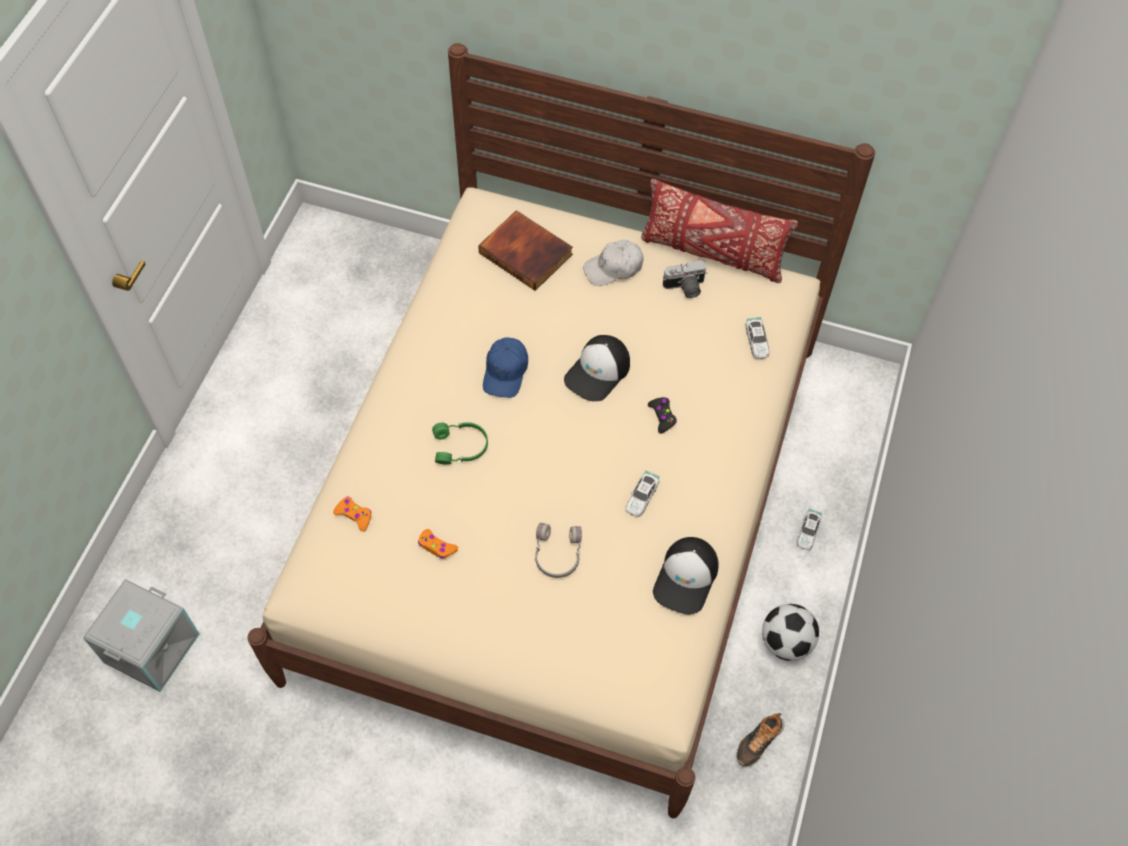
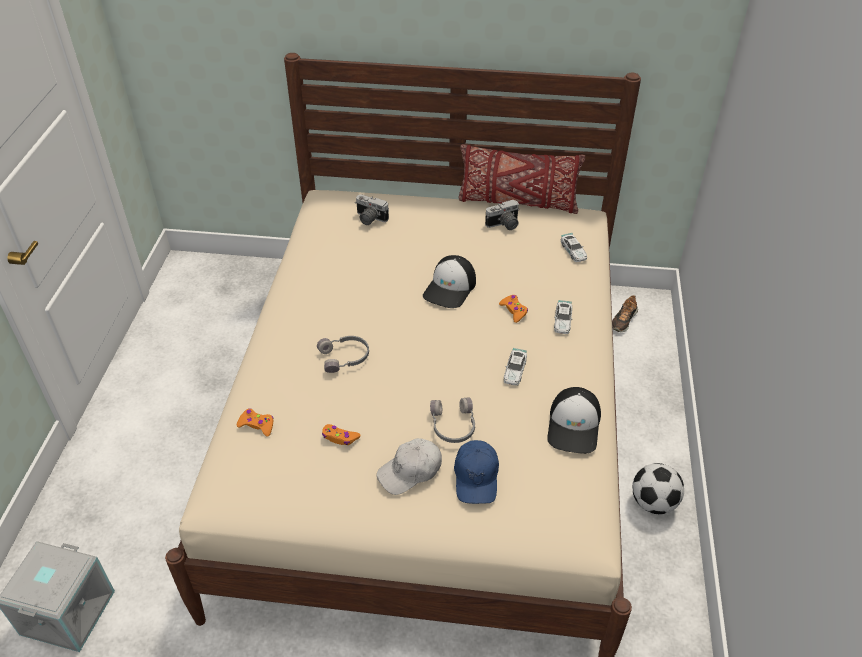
camera: 10 degrees left, 15 degrees down
green headphones [432,422,488,465] -> grey headphones [317,336,369,373]
book [478,210,573,291] -> camera [356,194,389,225]
blue cap [483,337,528,398] -> blue cap moved to [454,440,499,504]
white cap [583,240,644,286] -> white cap moved to [376,438,442,495]
black game controller [648,397,677,434] -> orange game controller [499,295,528,323]
shoe [737,713,784,767] -> shoe moved to [612,295,638,332]
toy car [796,509,822,550] -> toy car moved to [554,300,572,334]

